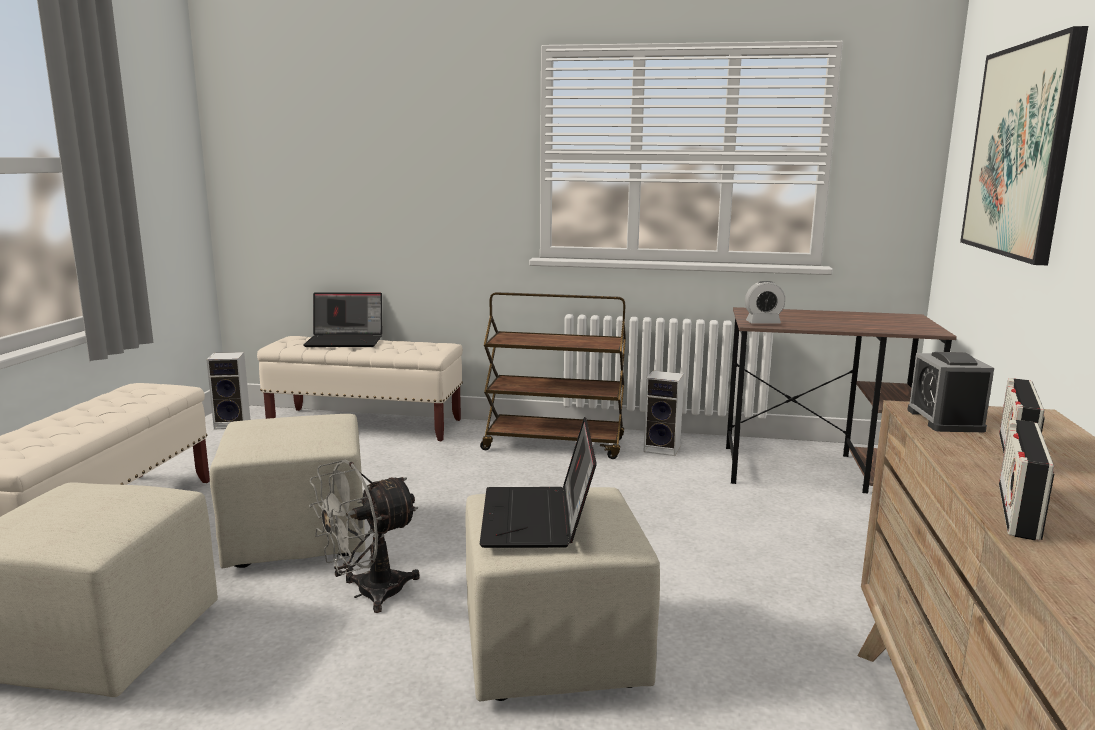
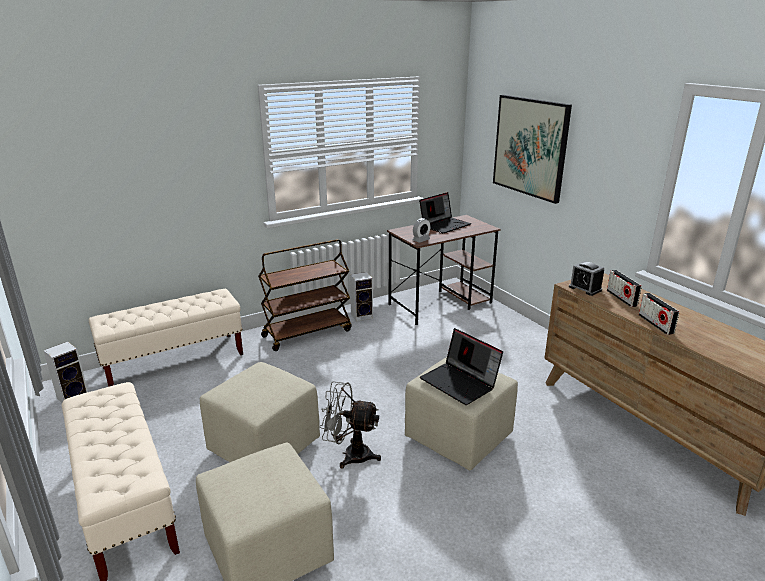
camera: 40 degrees left, 10 degrees up
laptop [303,293,382,347] -> laptop moved to [419,192,471,234]
grey fan [309,459,420,613] -> grey fan turned 90 degrees clockwise [320,381,381,469]

